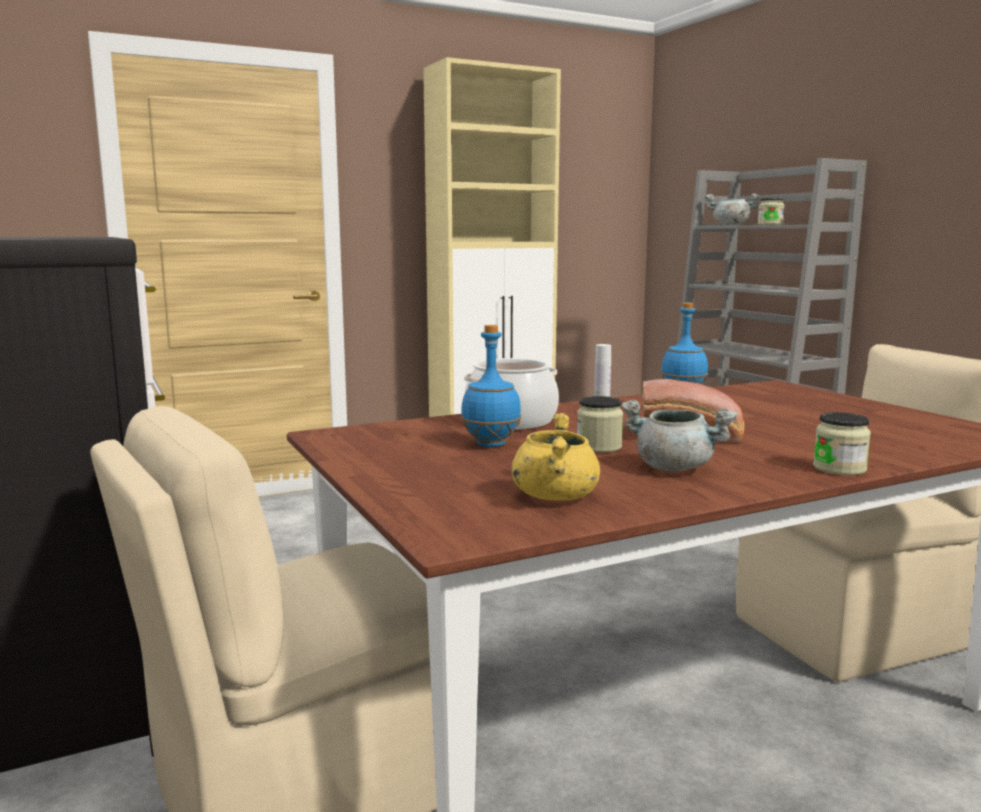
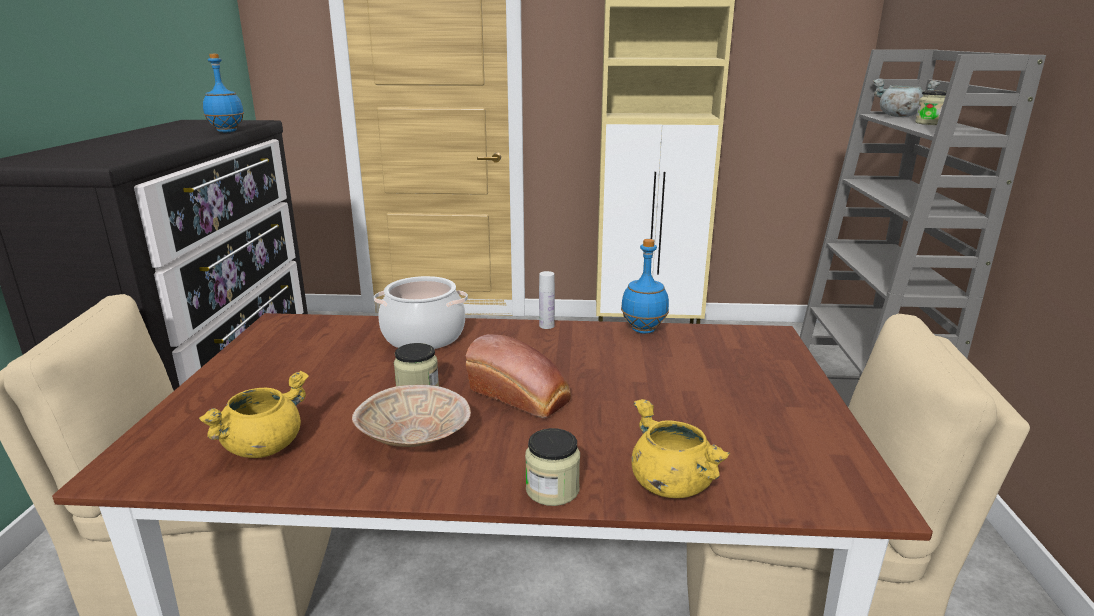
camera: 30 degrees right, 10 degrees up
blue bottle [461,325,521,447] -> blue bottle moved to [203,54,244,132]
grey cooking pot [621,400,737,472] -> beige bowl [352,385,471,447]
none -> yellow cooking pot [631,399,730,498]

